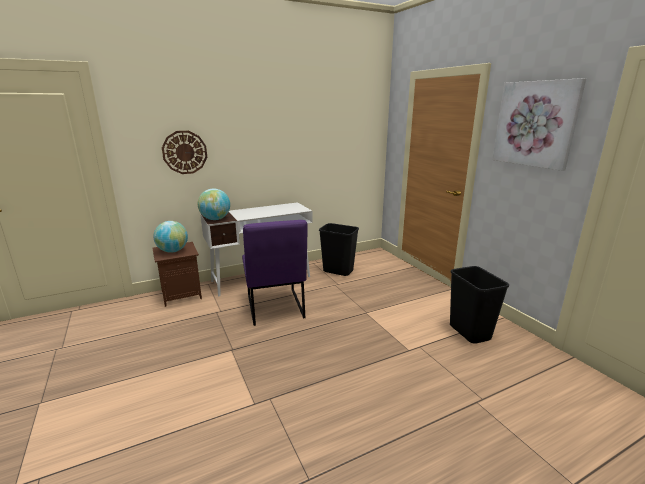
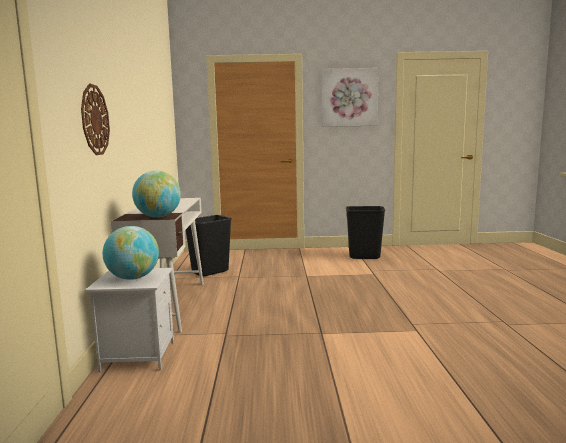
camera: 65 degrees left, 10 degrees down
brown nightstand [152,242,202,307] -> grey nightstand [85,268,174,372]
purple chair [242,220,308,326] -> none

